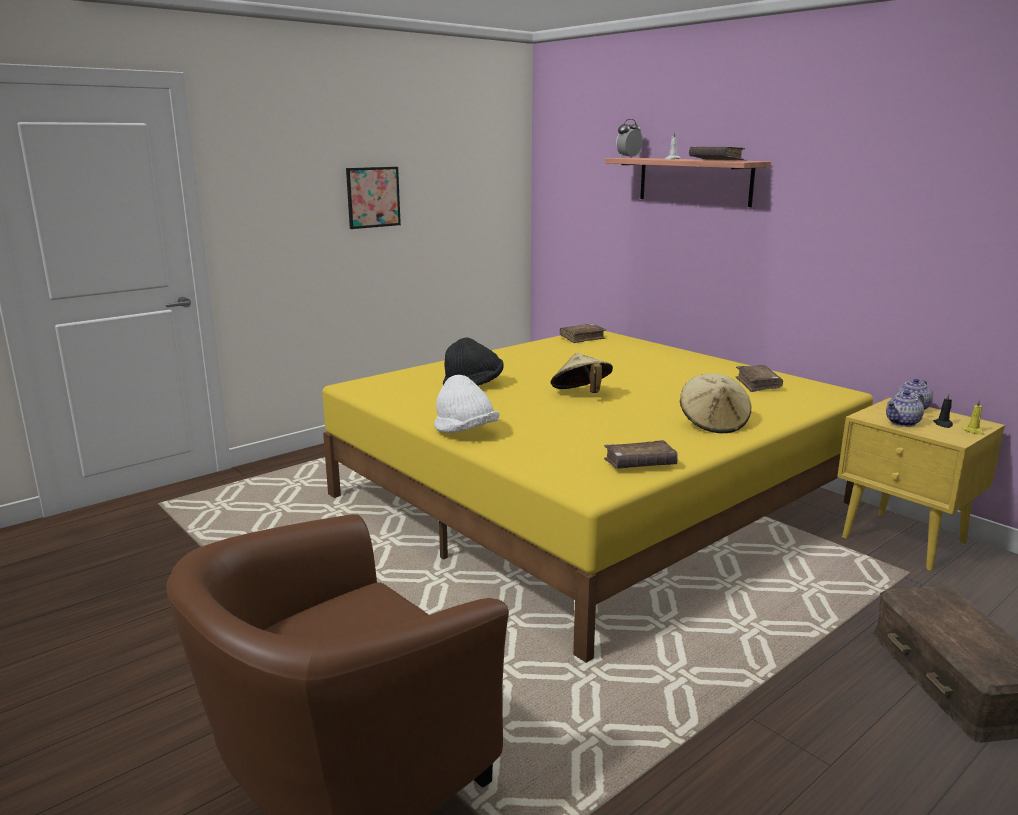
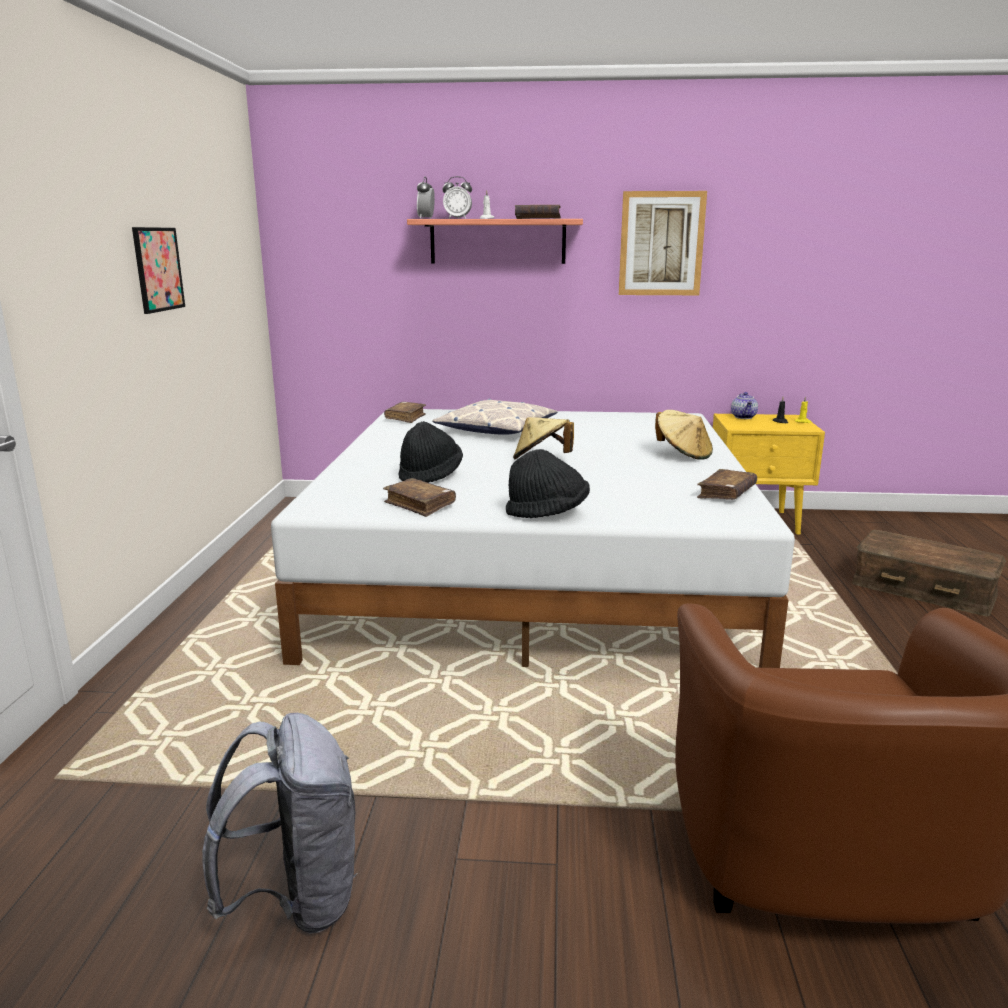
camera: 45 degrees left, 0 degrees up
yellow bed [322,331,873,663] -> white bed [271,409,795,668]
white hat [434,375,500,433] -> black hat [506,449,590,518]
brown book [736,365,783,392] -> brown book moved to [383,478,456,517]
teapot [886,391,924,427] -> none
none -> grey backpack [202,713,358,934]
none -> pillow [432,399,557,435]
none -> alarm clock [442,176,472,219]
none -> picture [619,191,707,295]

